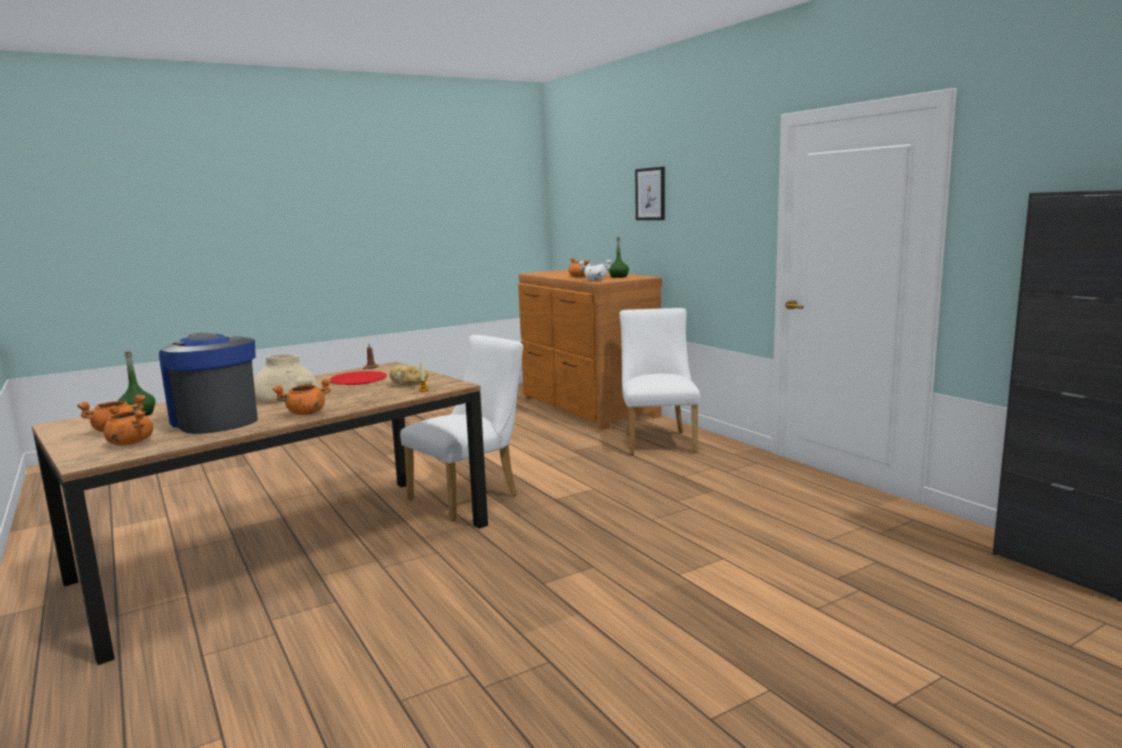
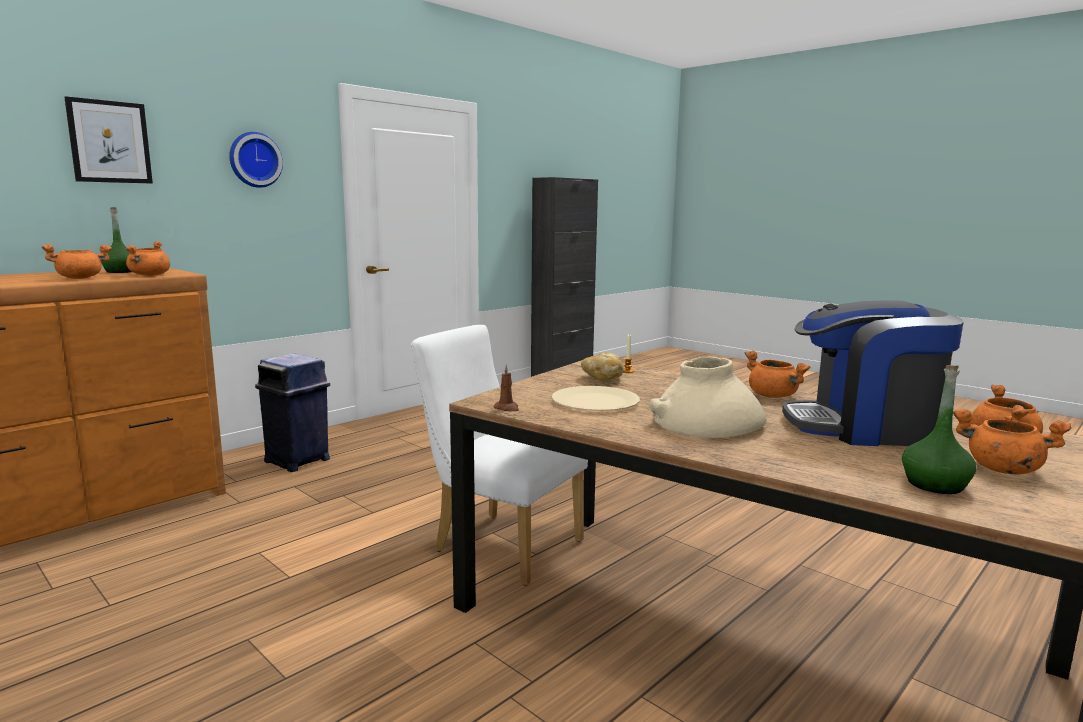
camera: 105 degrees left, 0 degrees up
coffee machine [159,333,258,434] -> coffee machine turned 60 degrees clockwise [782,301,963,446]
red plate [330,371,387,385] -> beige plate [552,386,640,411]
white cooking pot [578,260,612,280] -> orange cooking pot [126,241,170,276]
white chair [620,308,700,455] -> blue trash can [255,354,330,472]
none -> wall clock [229,132,283,188]

